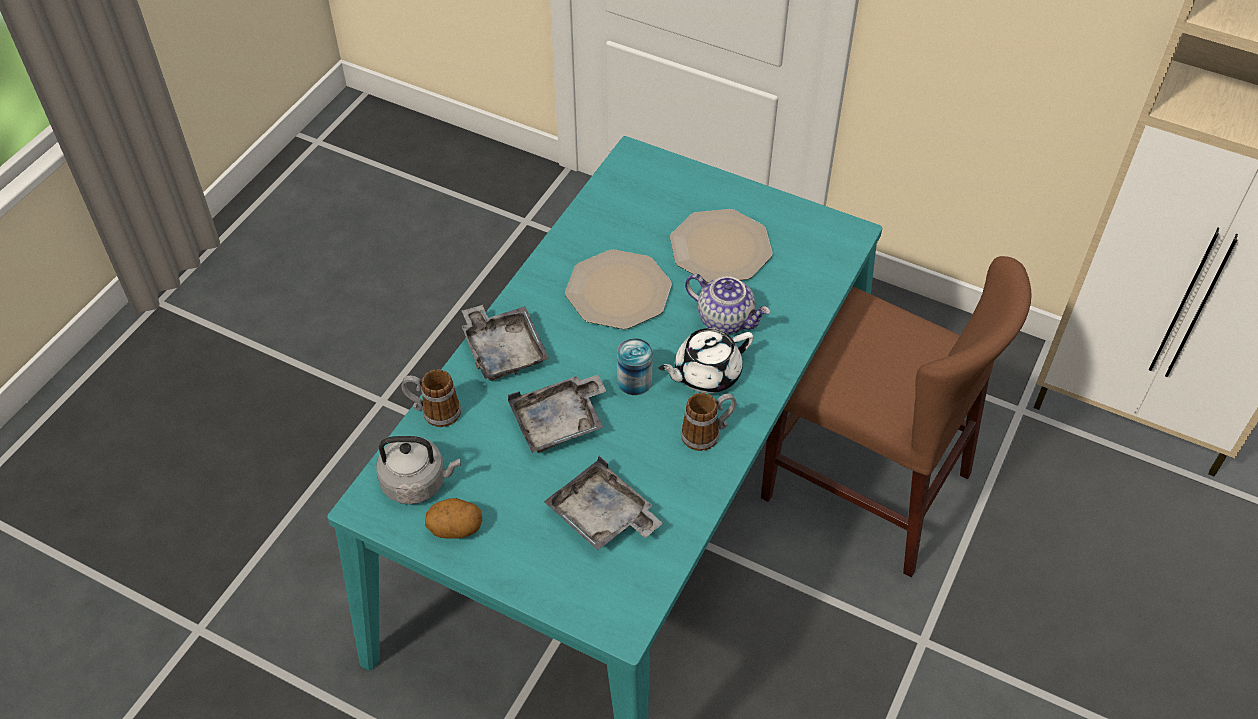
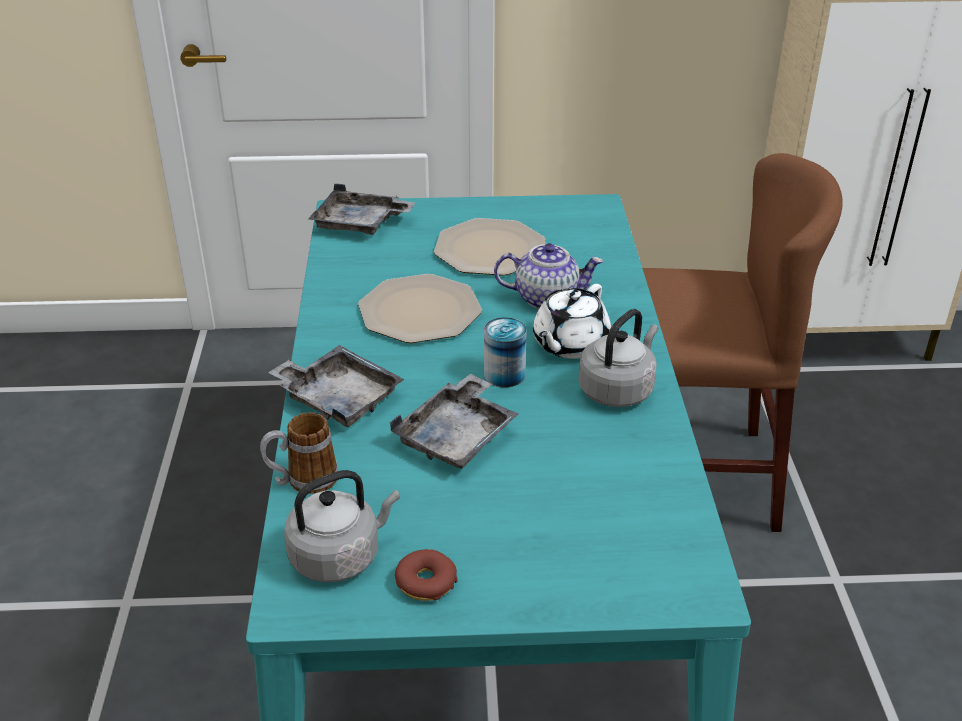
camera: 30 degrees left, 15 degrees down
potato [425,498,482,539] -> donut [395,549,458,601]
grey tray [544,456,663,550] -> grey tray moved to [309,183,416,235]
mug [681,392,736,451] -> grey kettle [578,309,659,407]

